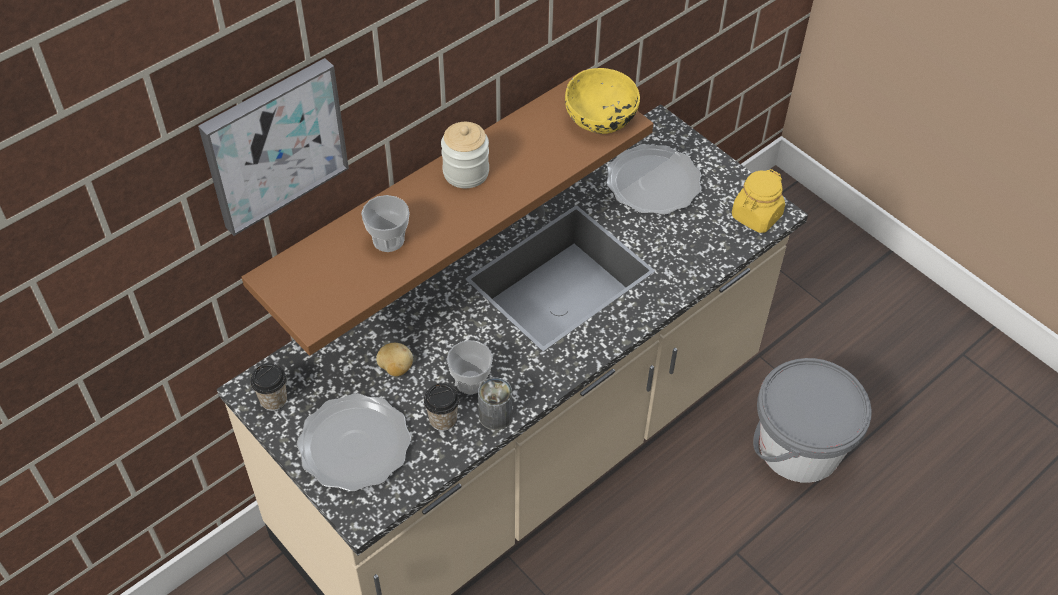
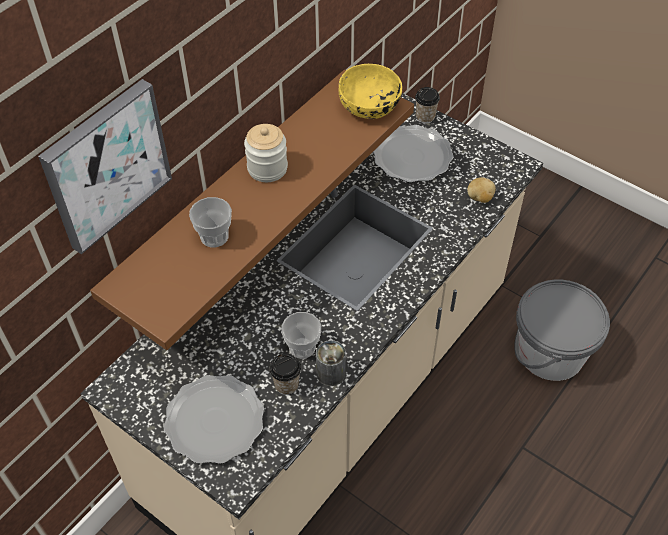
camera: 10 degrees left, 0 degrees up
cup [250,363,287,411] -> cup moved to [415,87,440,123]
potato [376,343,413,376] -> potato moved to [467,177,496,203]
yellow jar [732,169,785,233] -> none

